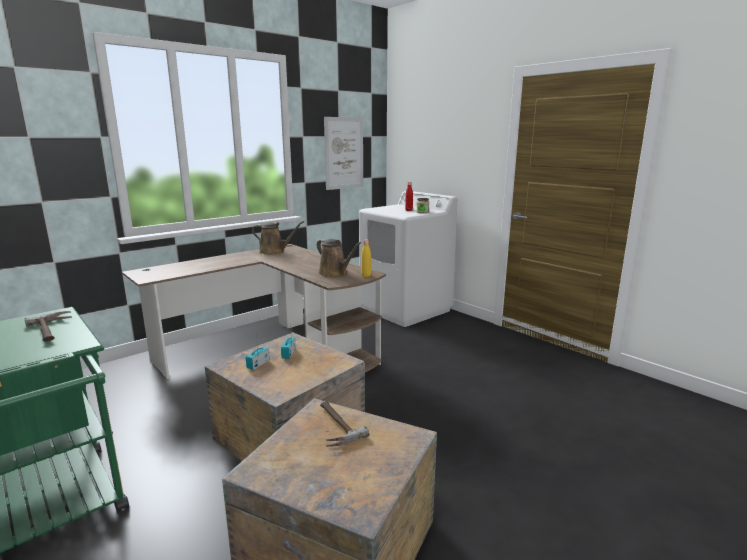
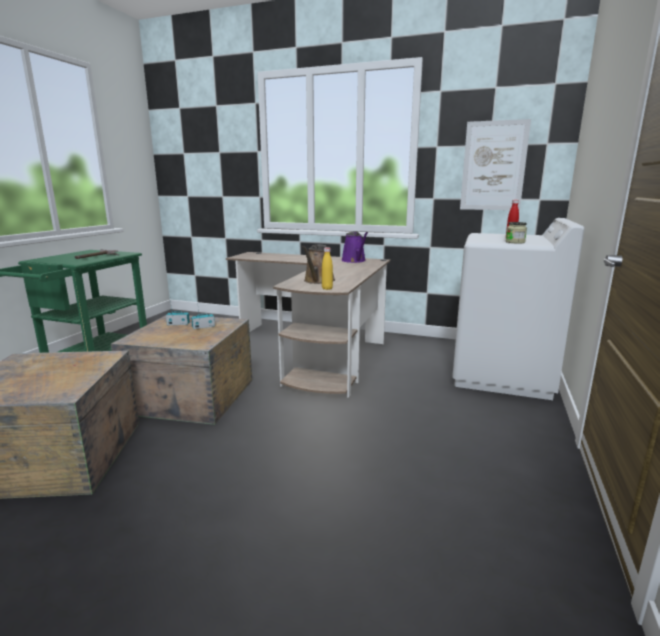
camera: 60 degrees right, 0 degrees up
brown watering can [252,221,304,255] -> purple watering can [342,232,368,263]
hammer [320,401,369,447] -> none

